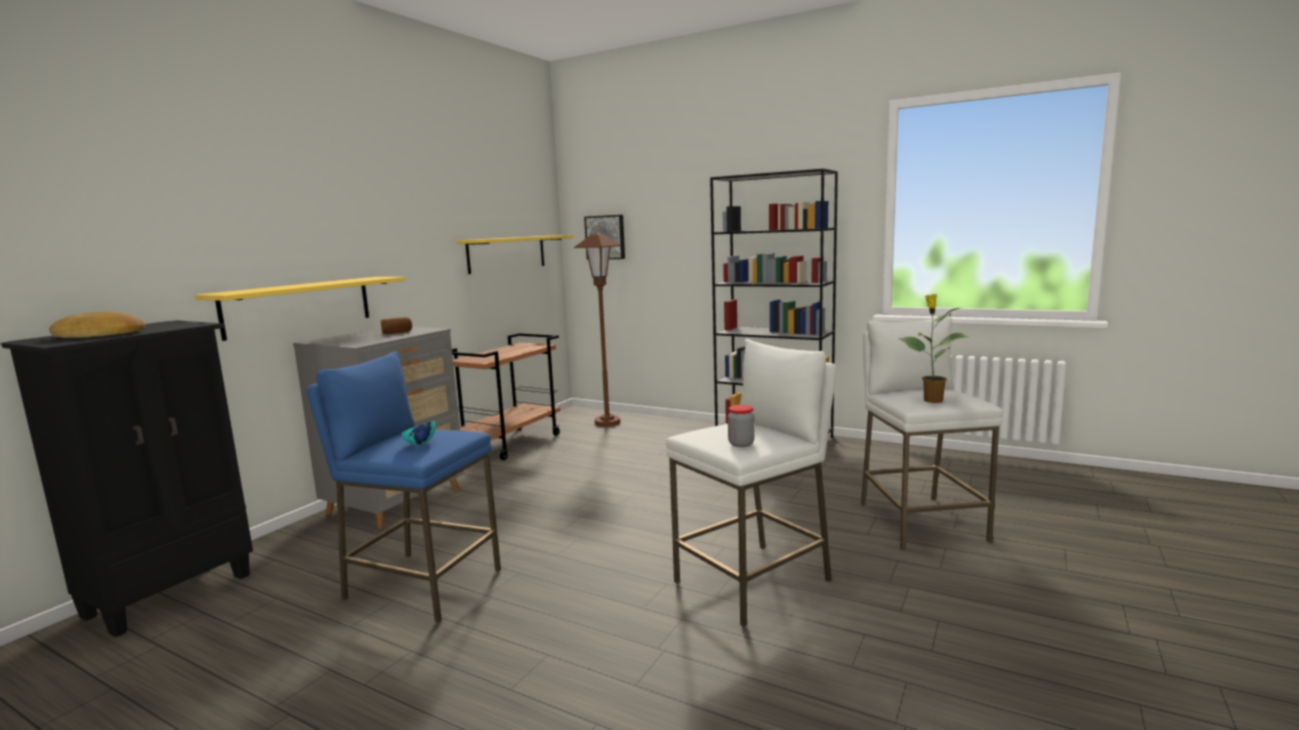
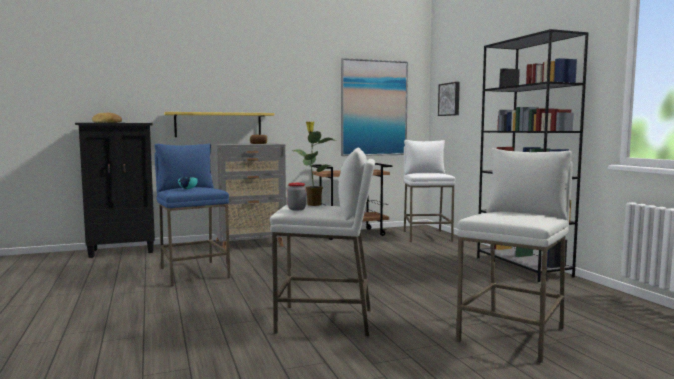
camera: 40 degrees right, 5 degrees down
yellow shelf [456,235,574,274] -> picture [341,58,408,156]
brown floor lamp [574,234,621,427] -> white stool [404,140,455,242]
potted plant [899,294,969,403] -> potted plant moved to [291,121,337,206]

